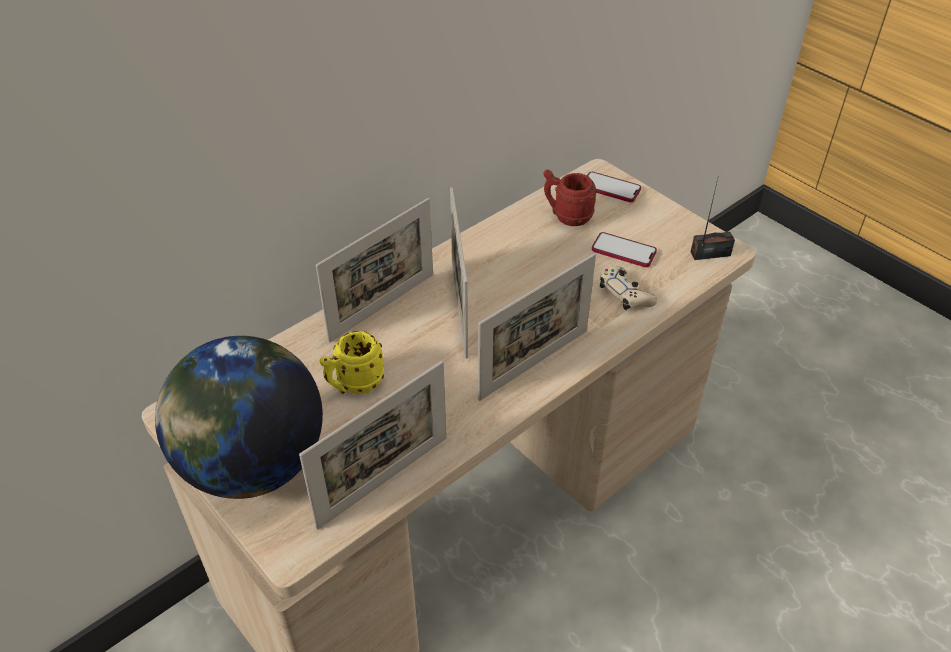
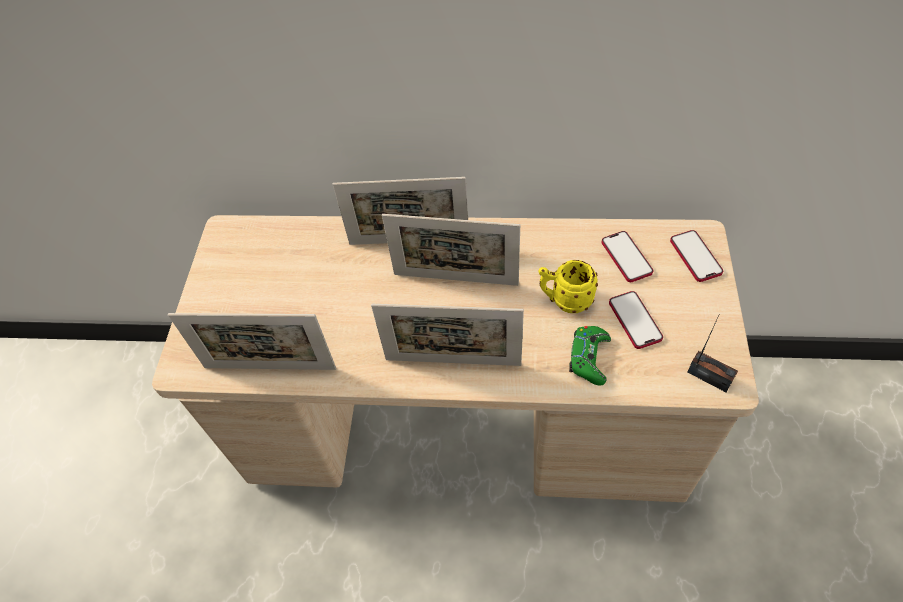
camera: 50 degrees right, 10 degrees up
globe [155,336,323,499] -> none
yellow mug [320,331,384,394] -> yellow mug moved to [539,260,598,313]
picture frame [450,187,468,359] -> picture frame turned 120 degrees counterclockwise [382,214,520,286]
red mug [543,169,597,226] -> phone [601,231,653,282]
beige game controller [600,265,657,310] -> green game controller [569,326,611,386]

